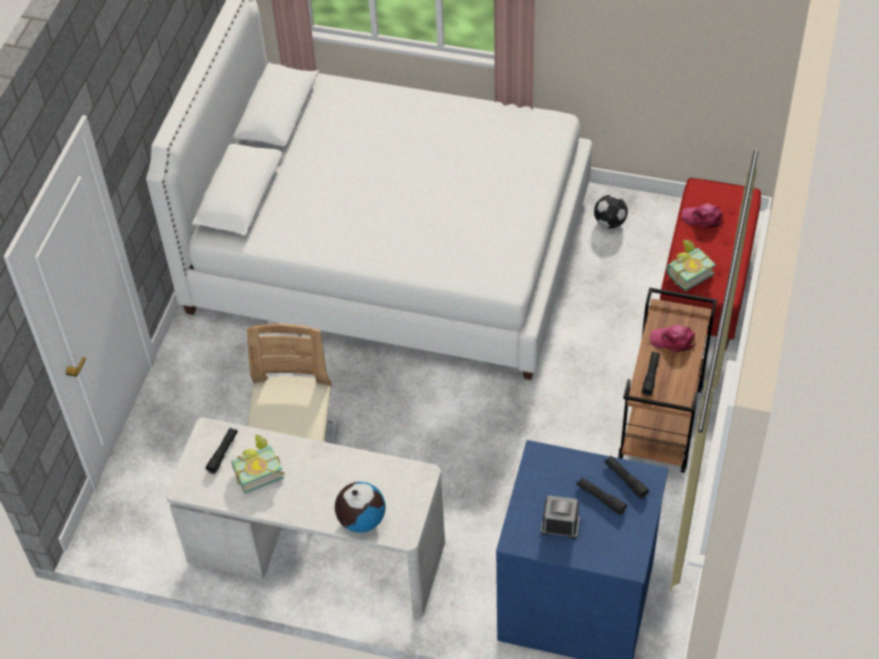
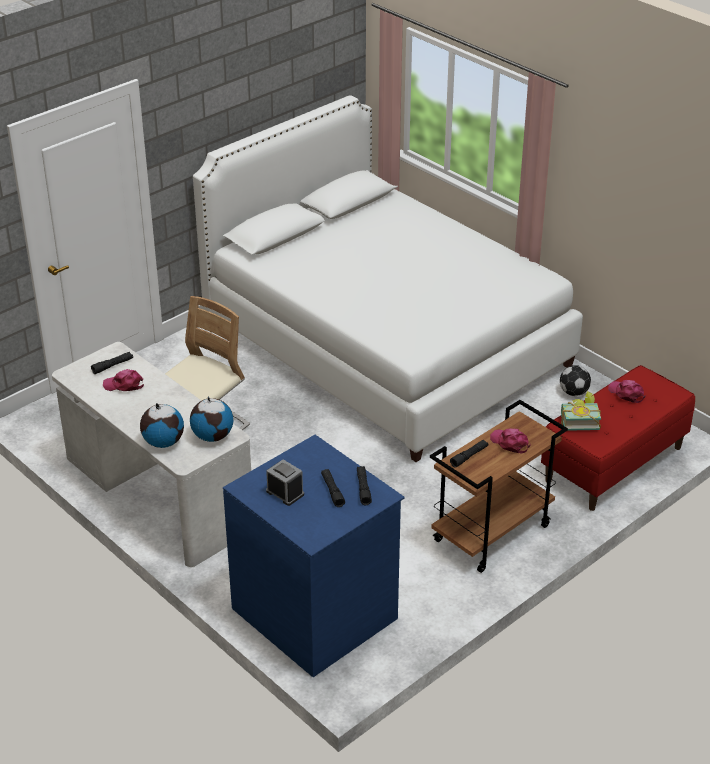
camera: 30 degrees right, 15 degrees down
book [231,434,284,494] -> pink cap [103,369,144,391]
none -> globe [190,396,233,442]

